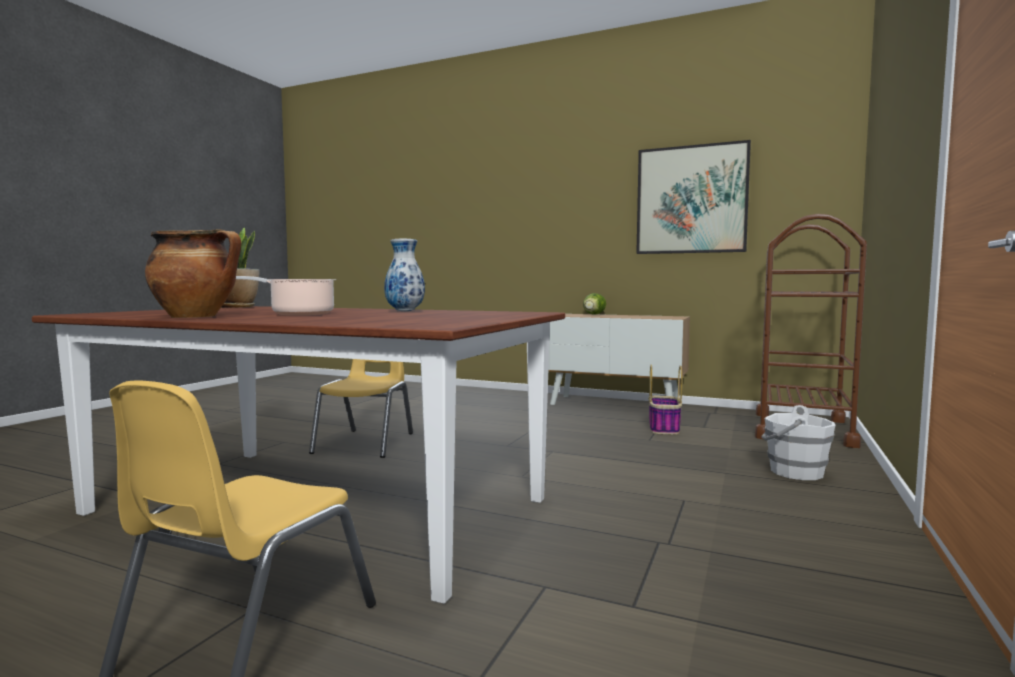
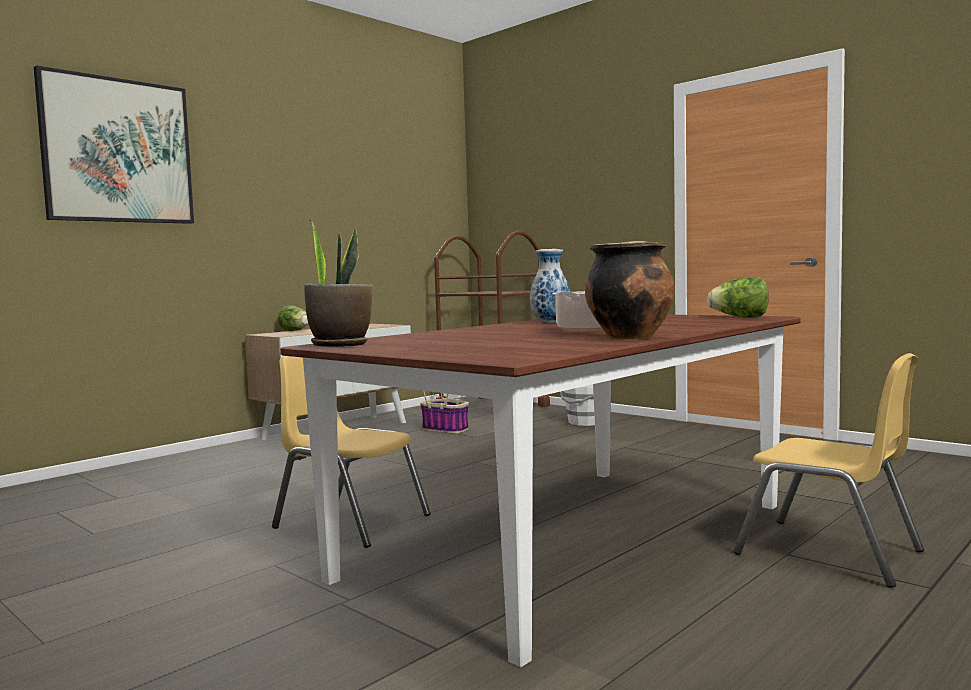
camera: 70 degrees left, 0 degrees up
picture [636,140,751,254] -> picture moved to [34,66,194,224]
none -> lettuce [707,277,769,317]

